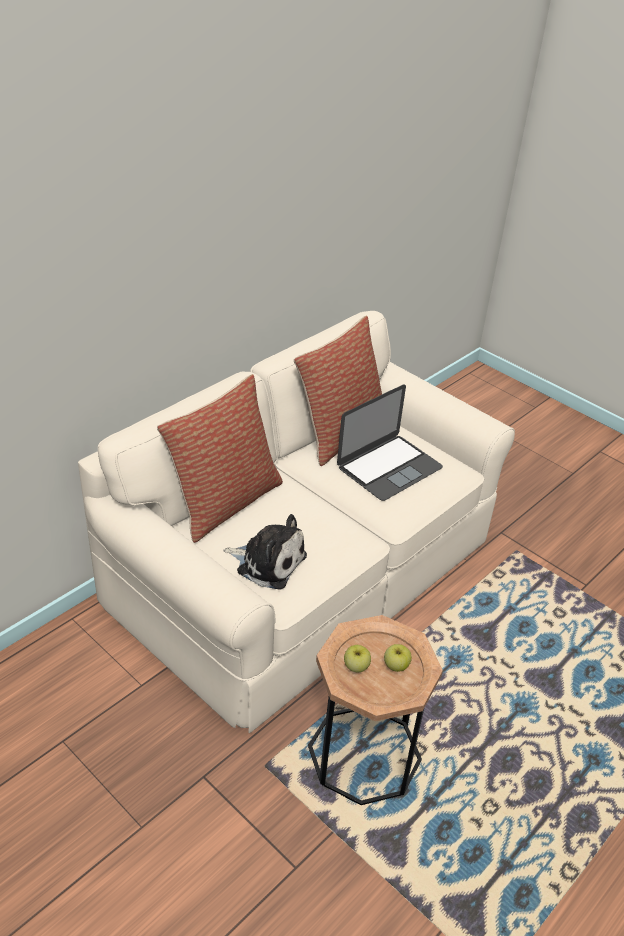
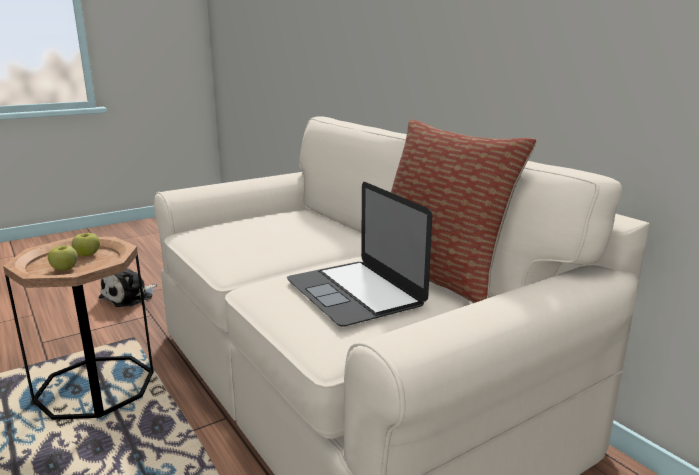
camera: 105 degrees right, 20 degrees down
pillow [157,374,283,543] -> none
plush toy [223,514,307,589] -> plush toy moved to [99,268,157,307]

